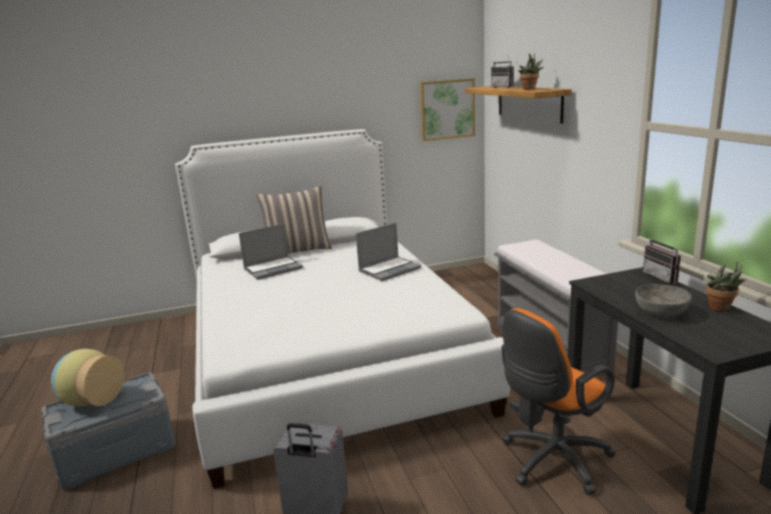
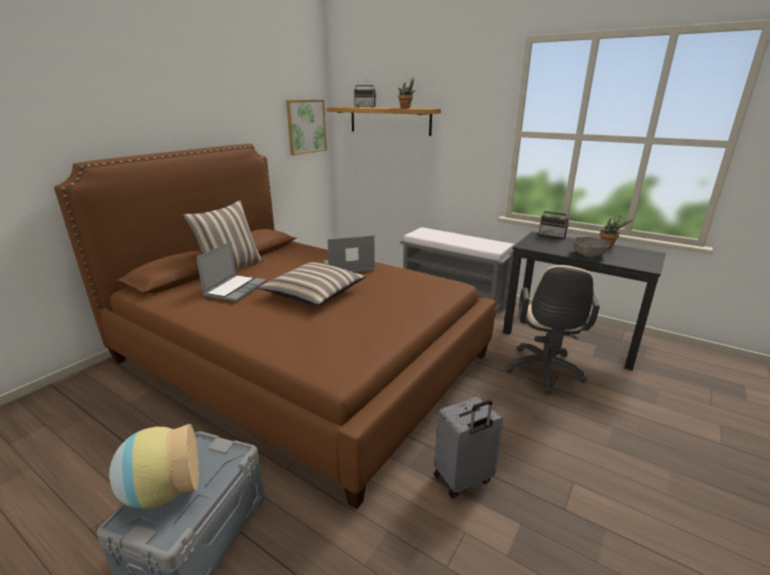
camera: 40 degrees left, 5 degrees up
white bed [175,129,510,489] -> brown bed [54,144,496,509]
laptop [356,223,421,281] -> laptop turned 120 degrees counterclockwise [324,235,375,273]
orange office chair [502,308,616,495] -> beige office chair [505,265,600,393]
none -> pillow [259,262,366,305]

